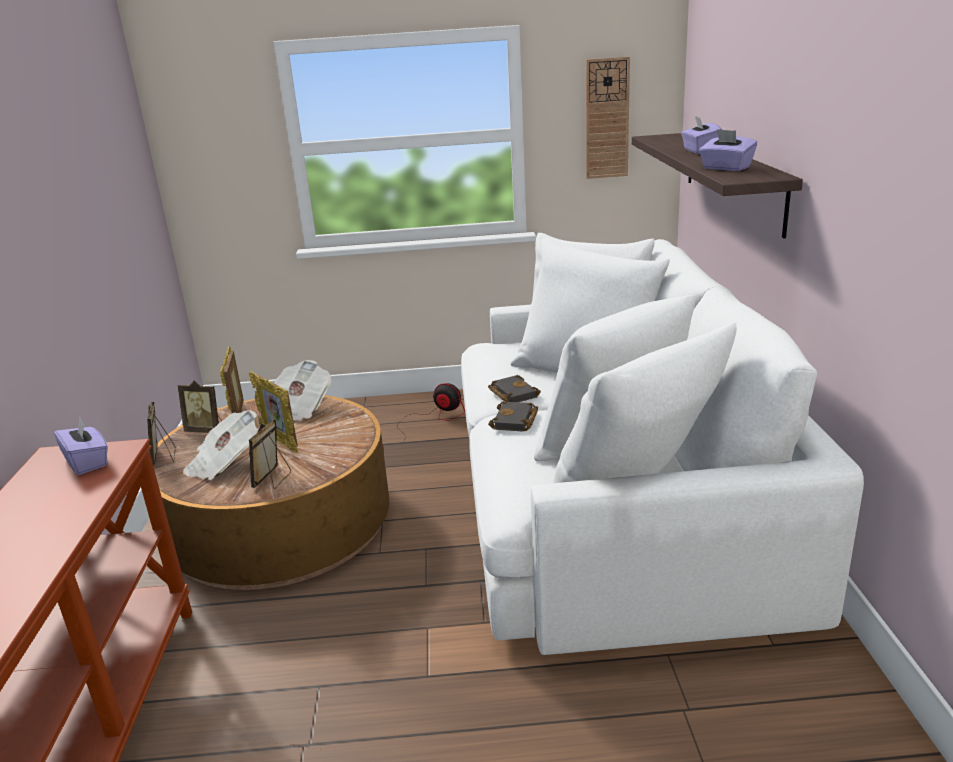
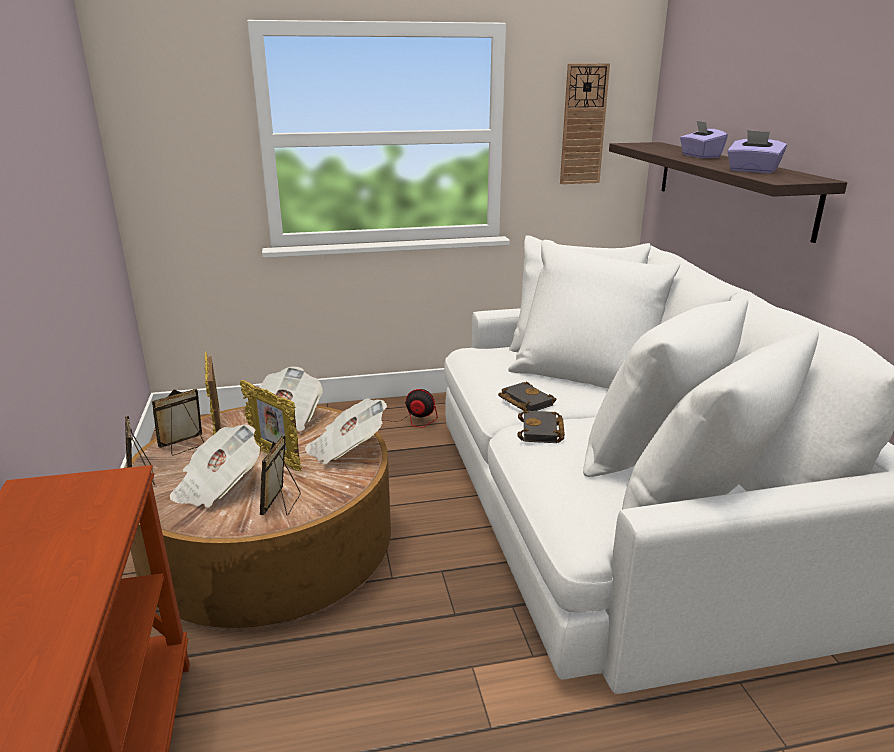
camera: 10 degrees left, 0 degrees up
purple tissue box [54,419,108,475] -> none
picture frame [178,381,222,433] -> picture frame turned 135 degrees clockwise [152,389,204,456]
none -> newspaper [305,398,387,464]

